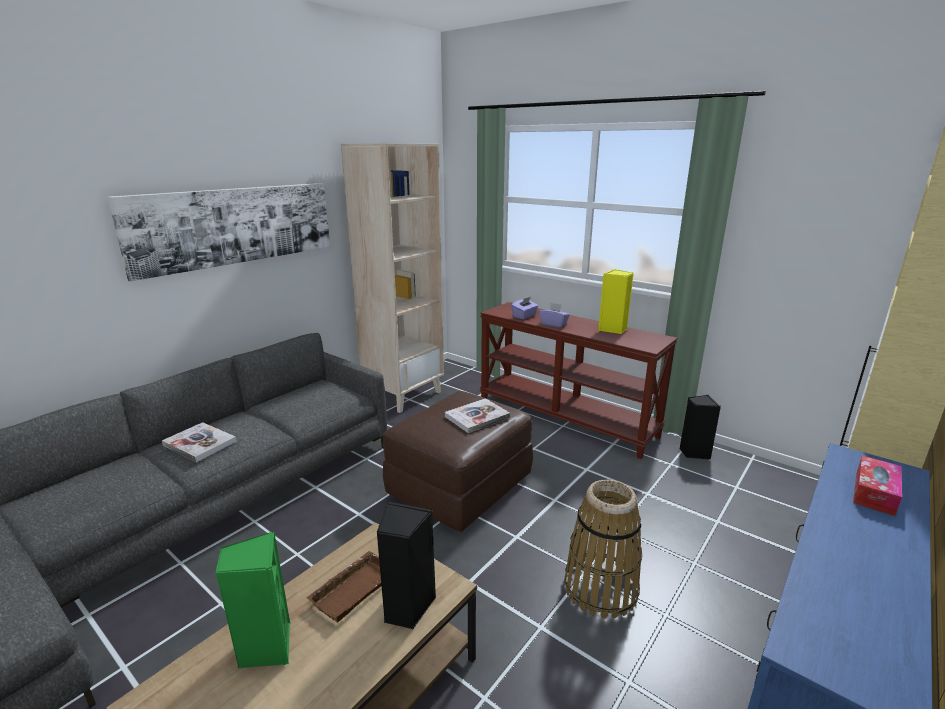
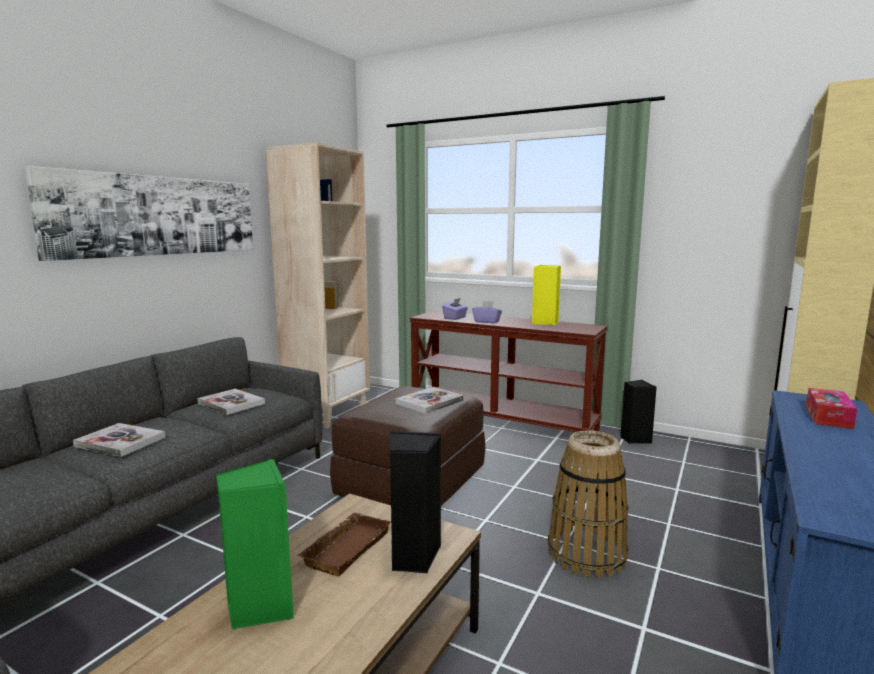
camera: 10 degrees left, 10 degrees down
none -> book [197,389,265,415]

